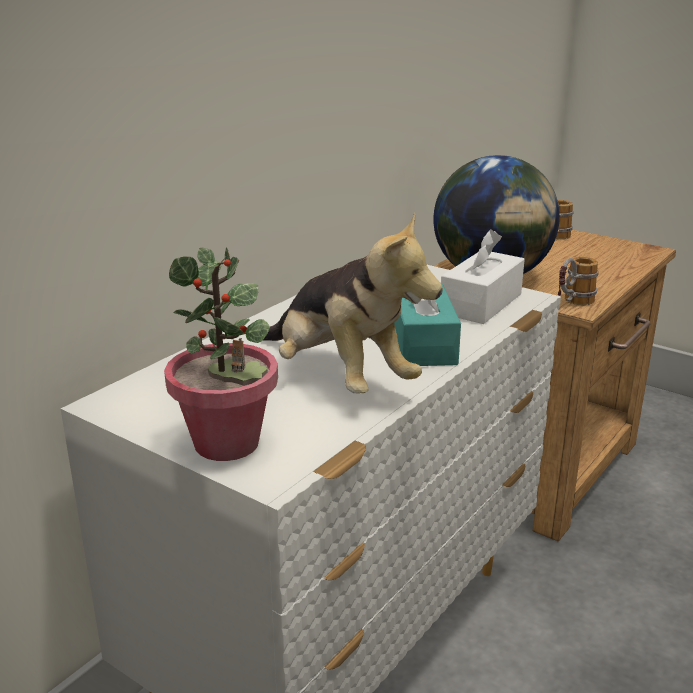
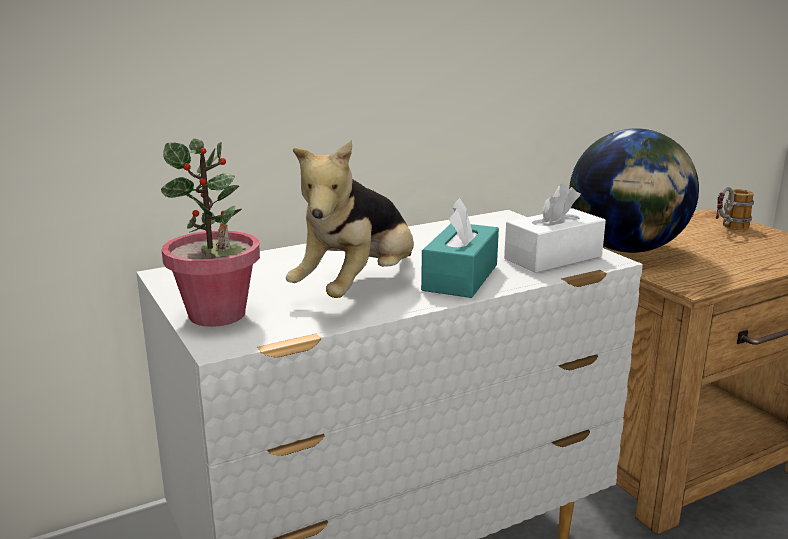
camera: 25 degrees right, 5 degrees down
plush toy [263,213,443,394] -> plush toy turned 45 degrees clockwise [286,140,414,298]
mug [558,257,599,305] -> none

